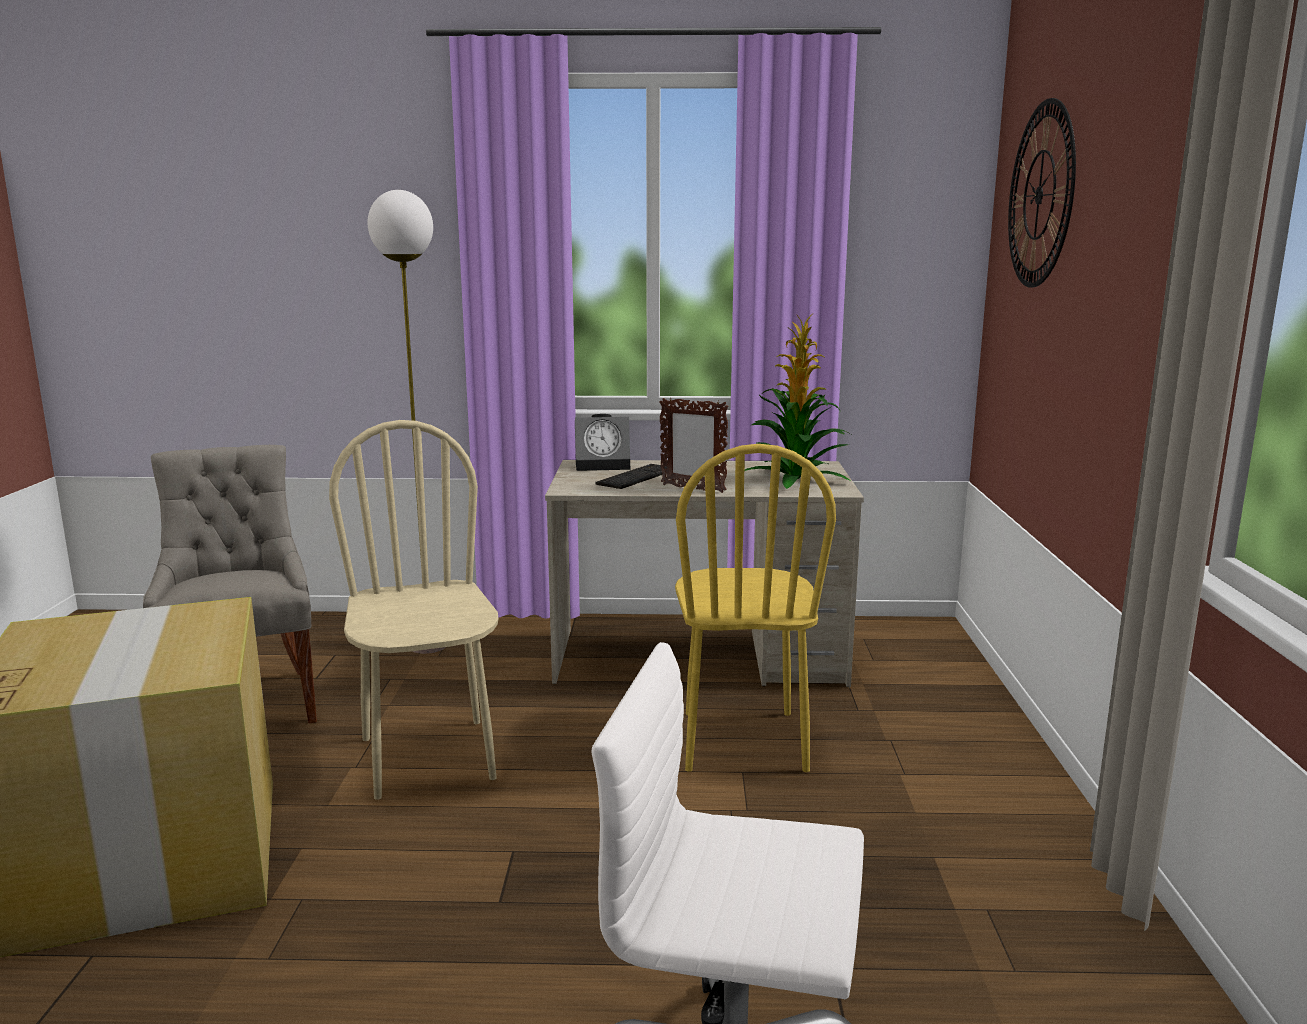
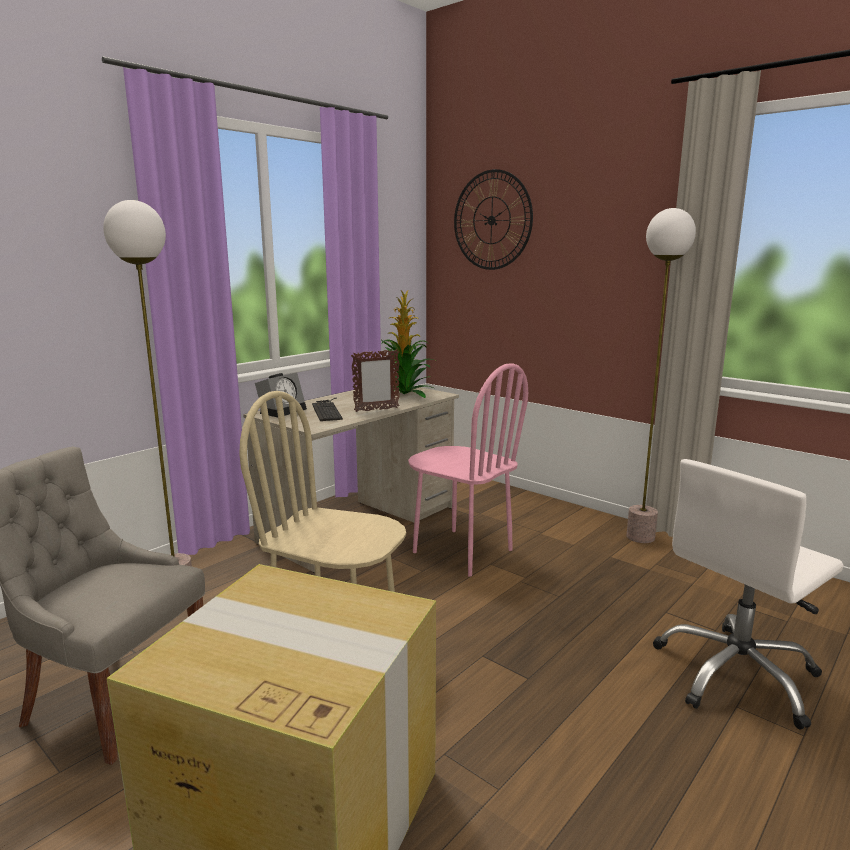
camera: 50 degrees left, 0 degrees up
yellow chair [675,444,836,772] -> pink chair [408,363,528,577]
none -> floor lamp [627,208,696,543]

